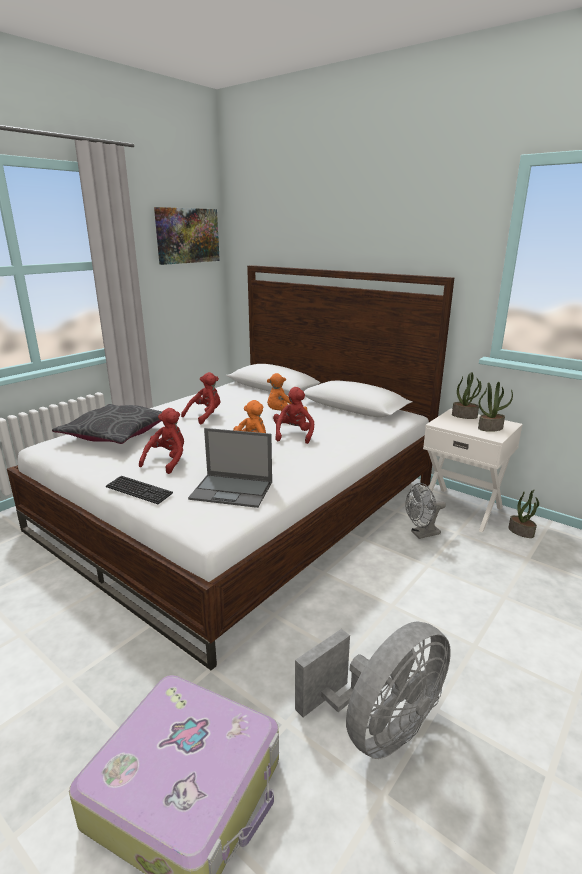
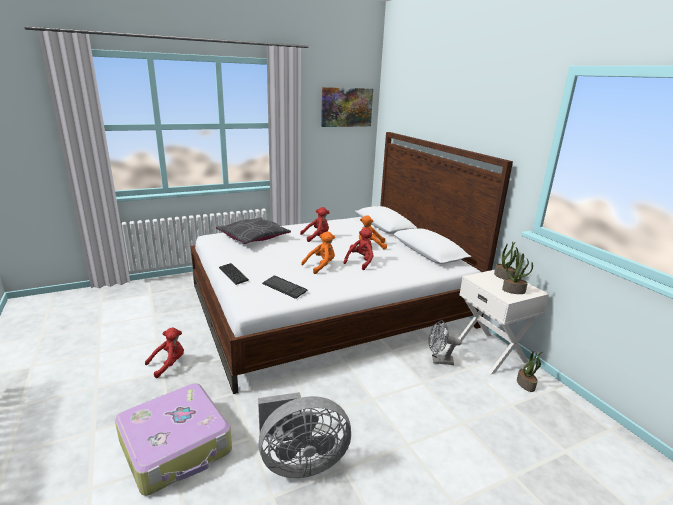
camera: 25 degrees right, 0 degrees up
red plush toy [139,408,184,474] -> red plush toy moved to [145,327,184,378]
laptop [188,428,272,508] -> keyboard [262,276,307,299]

